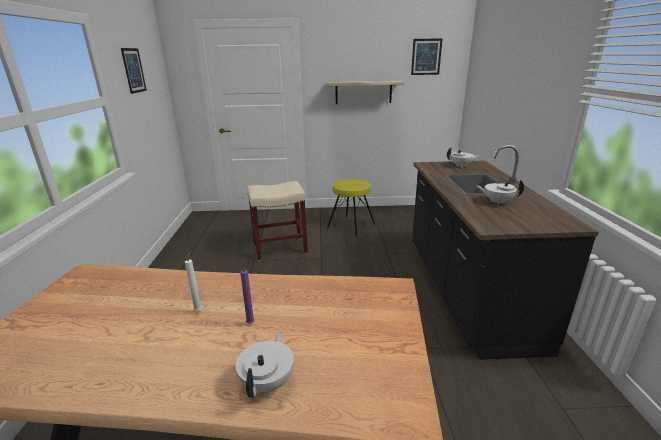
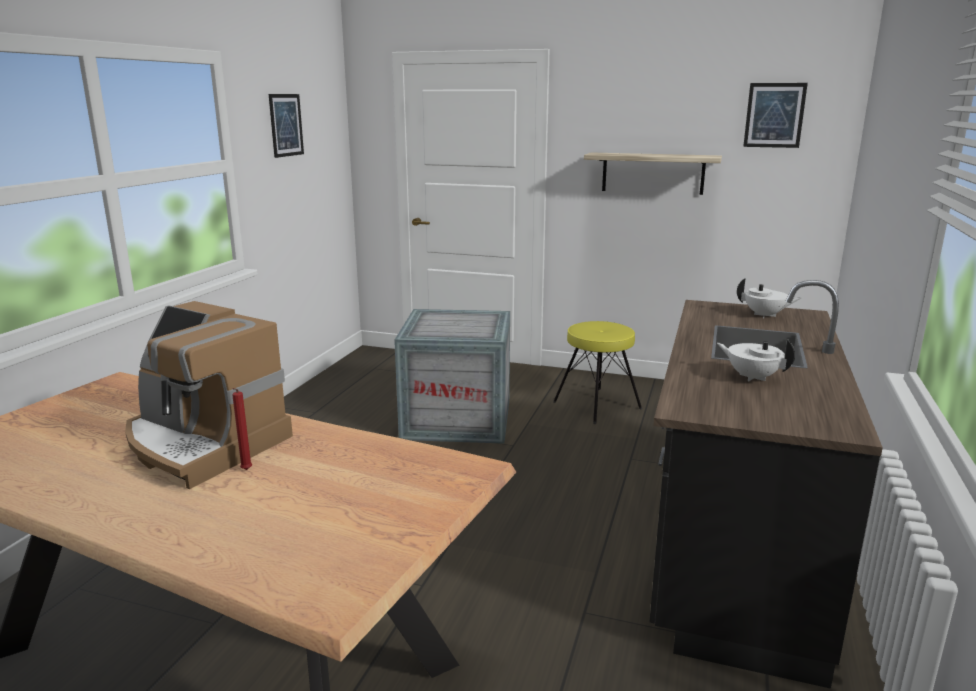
camera: 20 degrees right, 5 degrees down
white candle [185,252,202,311] -> coffee machine [125,301,293,489]
white teapot [236,331,294,398] -> none
purple candle [240,269,255,324] -> red candle [232,388,252,470]
beige stool [247,181,308,260] -> crate [394,309,510,444]

